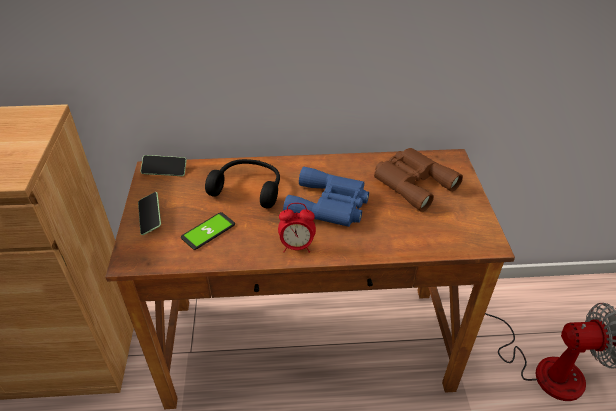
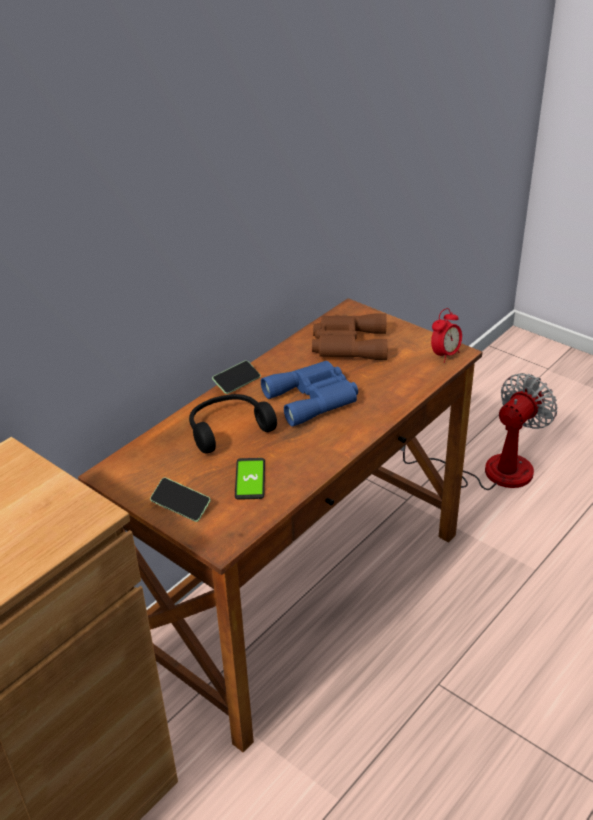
camera: 45 degrees left, 5 degrees down
phone [140,155,187,176] -> phone moved to [212,361,261,394]
alarm clock [278,203,316,253] -> alarm clock moved to [431,308,462,363]

